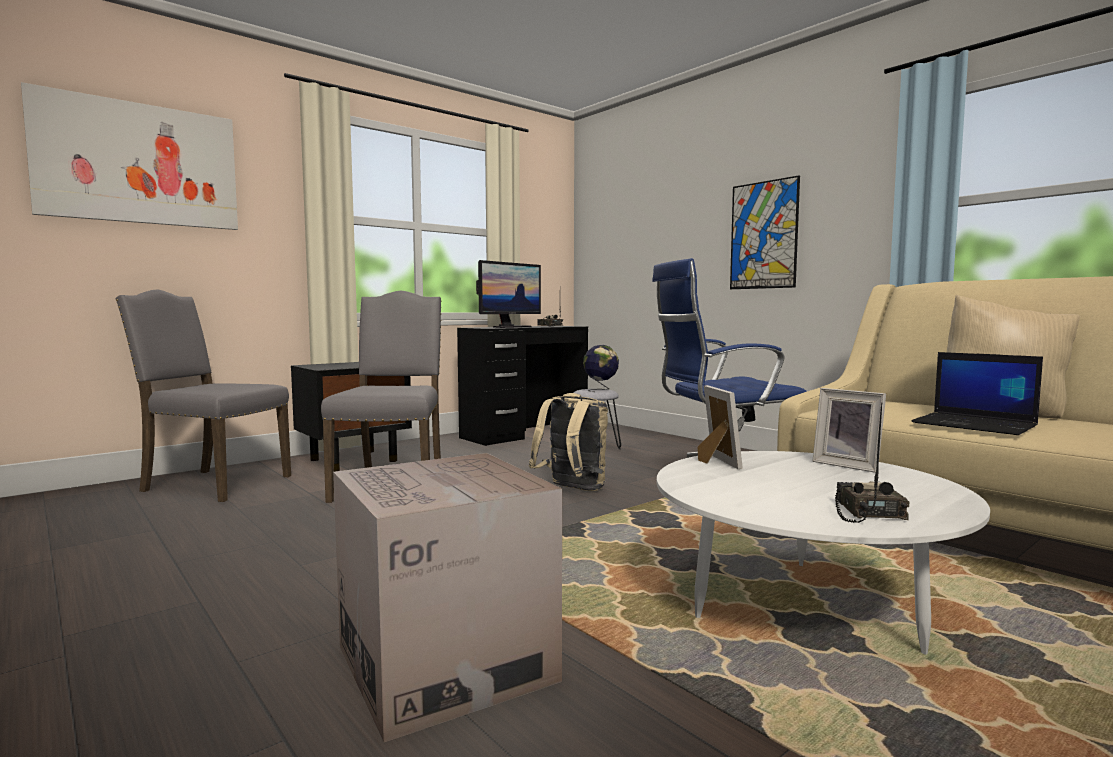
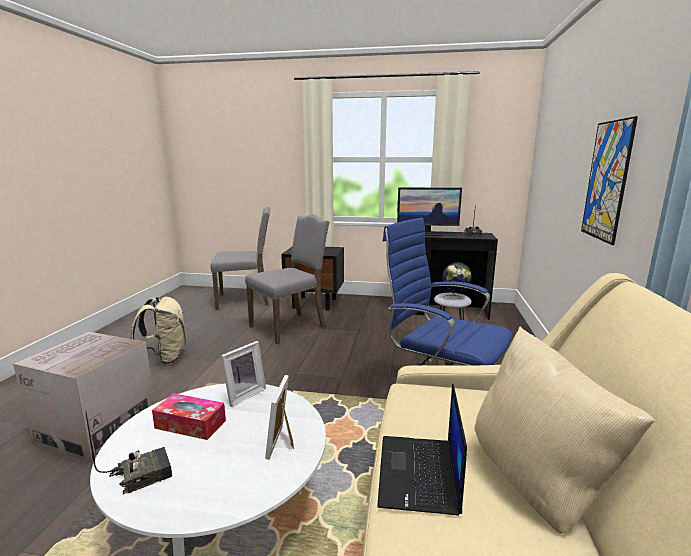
camera: 50 degrees right, 10 degrees up
picture [21,82,238,230] -> none
grey chair [115,289,291,502] -> grey chair turned 105 degrees clockwise [211,207,270,310]
beige backpack [529,393,608,491] -> beige backpack moved to [131,297,186,365]
none -> tissue box [152,393,226,440]

